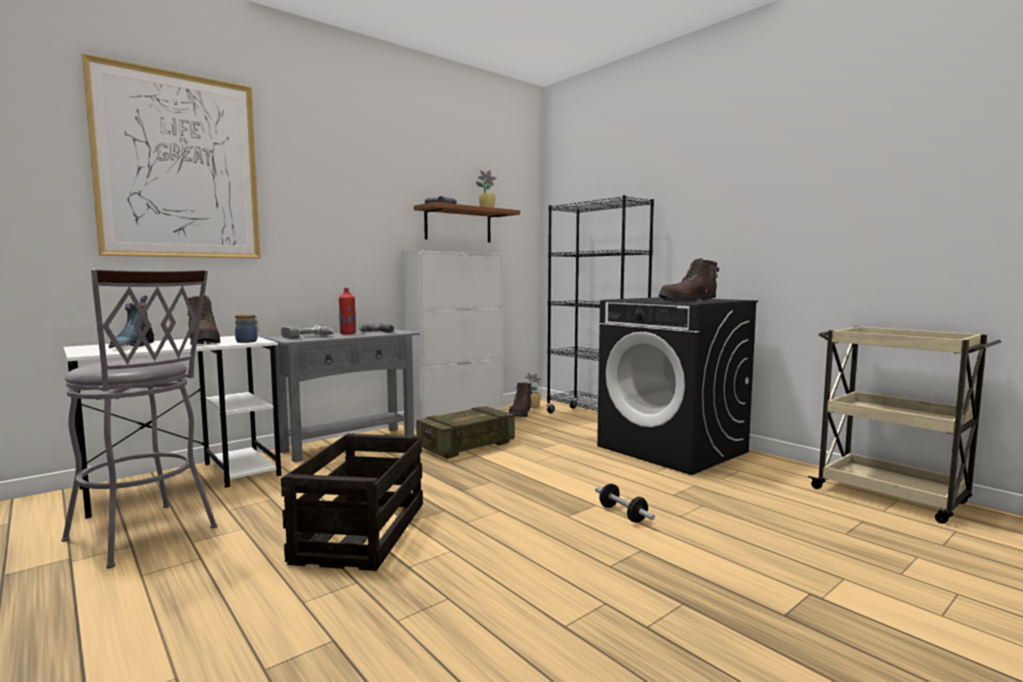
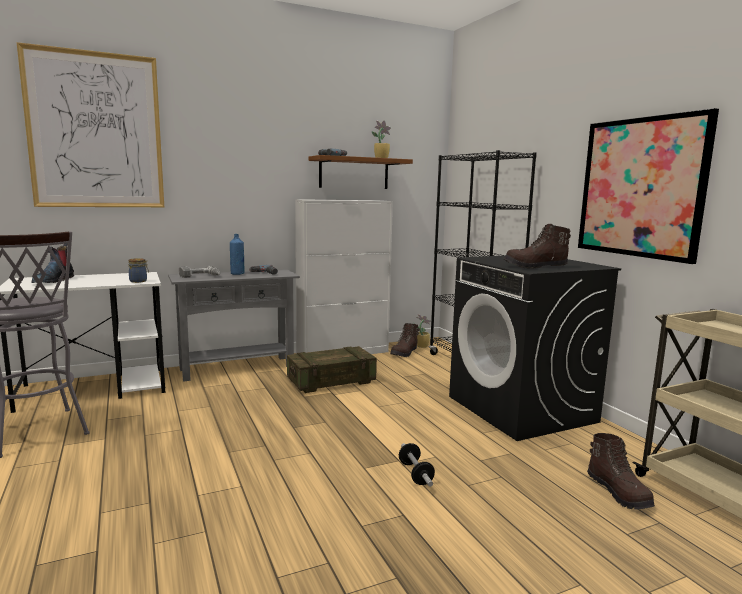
camera: 15 degrees right, 5 degrees up
brown boot [187,296,221,345] -> brown boot moved to [587,433,655,509]
crate [281,433,423,571] -> none
red bottle [339,288,356,334] -> blue bottle [230,234,245,275]
none -> picture [578,108,719,264]

